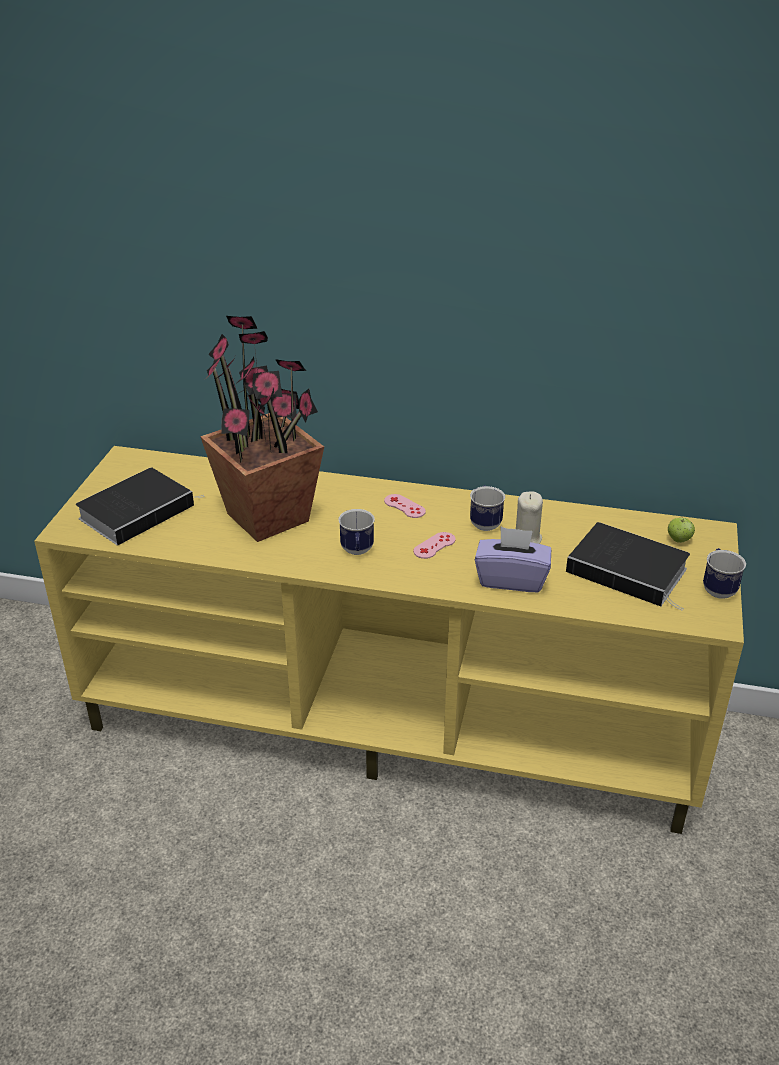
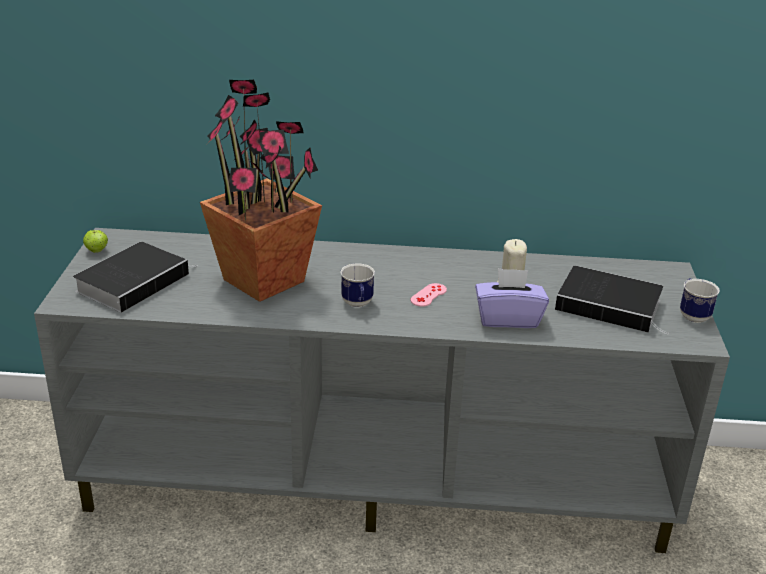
camera: 10 degrees left, 5 degrees down
yellow tv stand [34,446,744,834] -> grey tv stand [34,228,730,553]
pink game controller [384,494,426,518] -> none
mug [470,485,505,531] -> none
apple [668,518,695,543] -> apple moved to [83,230,108,253]

